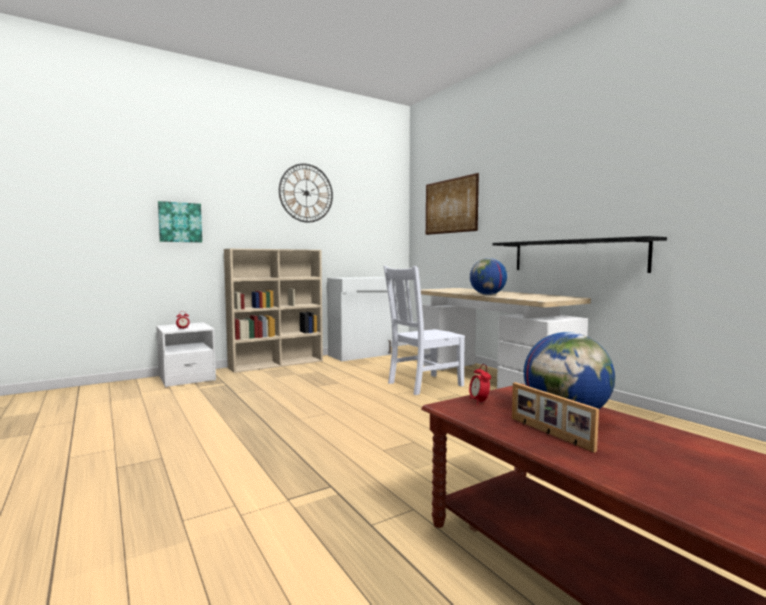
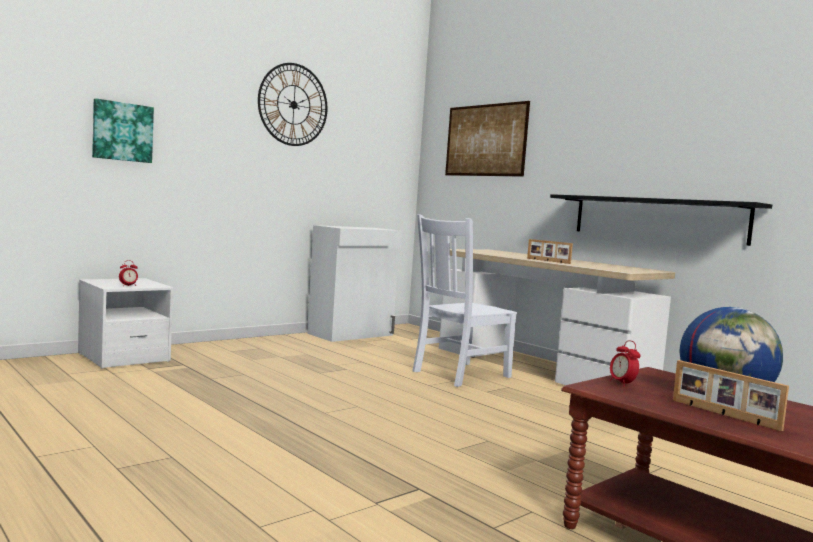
camera: 10 degrees left, 0 degrees up
beige bookcase [224,249,323,373] -> none
globe [470,258,507,295] -> picture frame [527,239,573,264]

